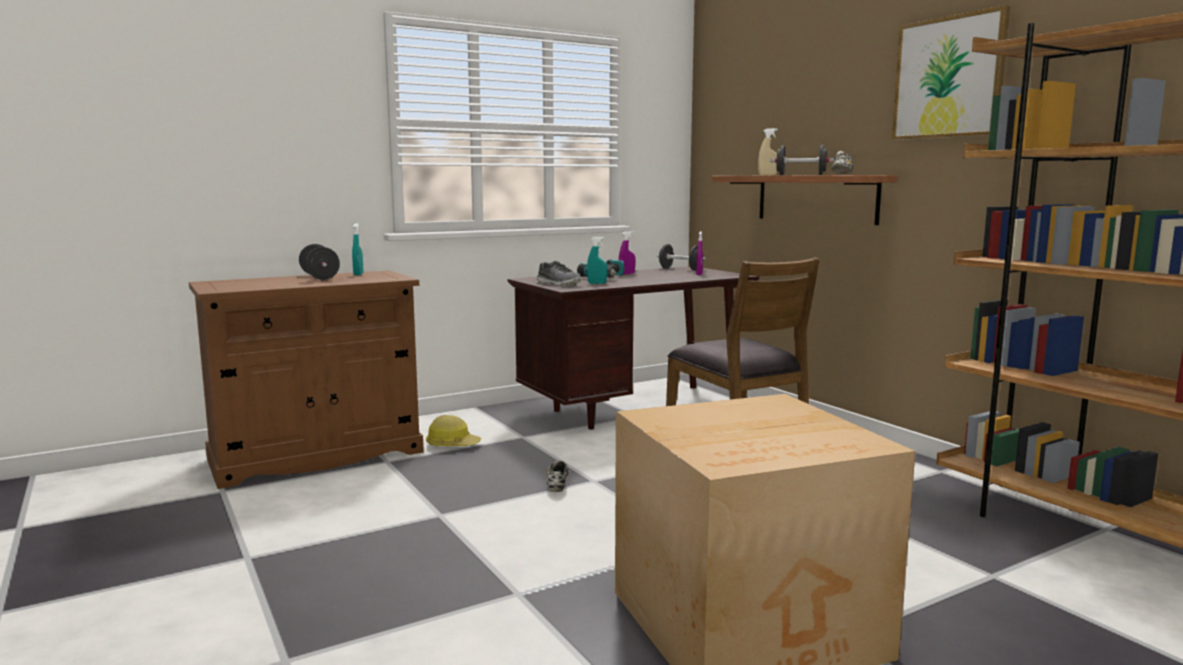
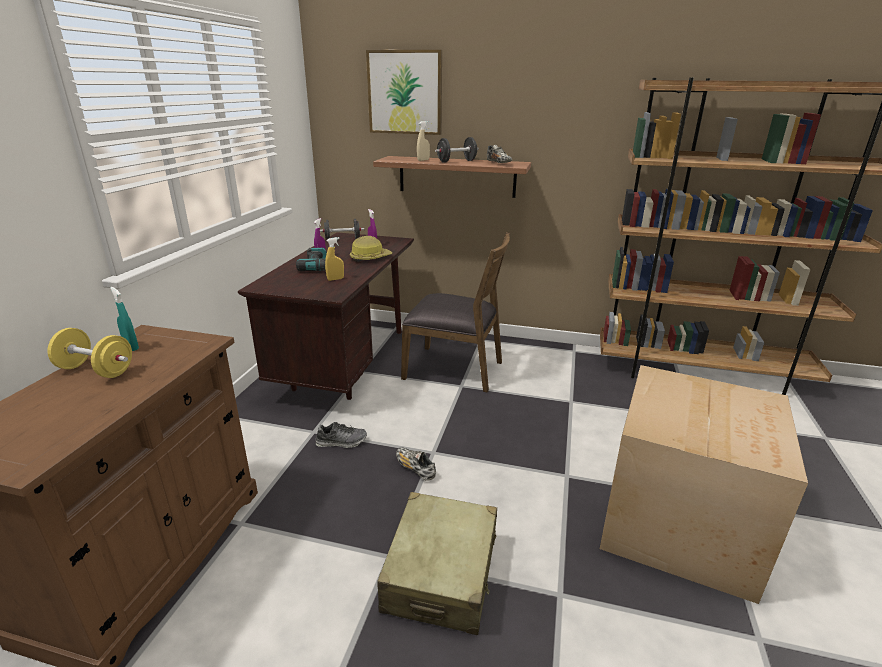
camera: 45 degrees left, 15 degrees up
black dumbbell [299,244,340,280] -> yellow dumbbell [47,328,132,378]
hard hat [426,415,482,446] -> hard hat moved to [350,236,392,262]
shoe [536,261,581,286] -> shoe moved to [316,422,367,448]
turquoise spray bottle [587,237,607,284] -> yellow spray bottle [325,237,344,281]
picture [892,5,1010,140] -> picture moved to [366,50,442,135]
none -> beige suitcase [377,492,497,635]

